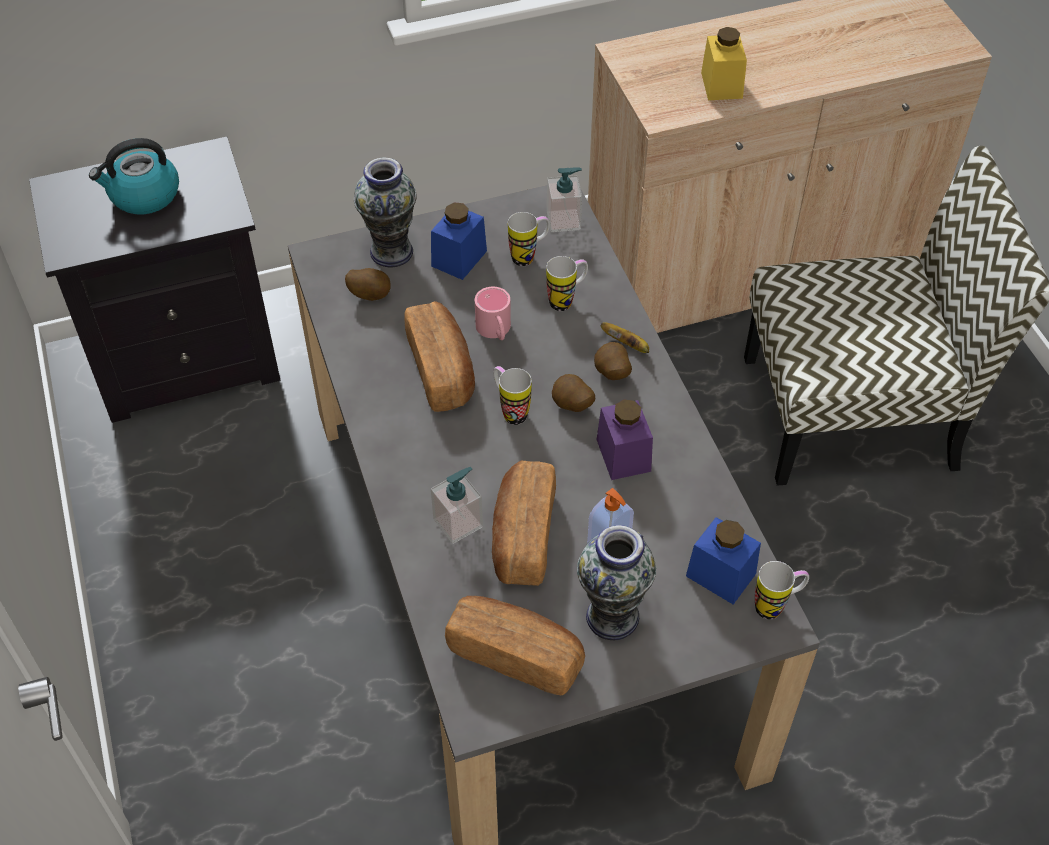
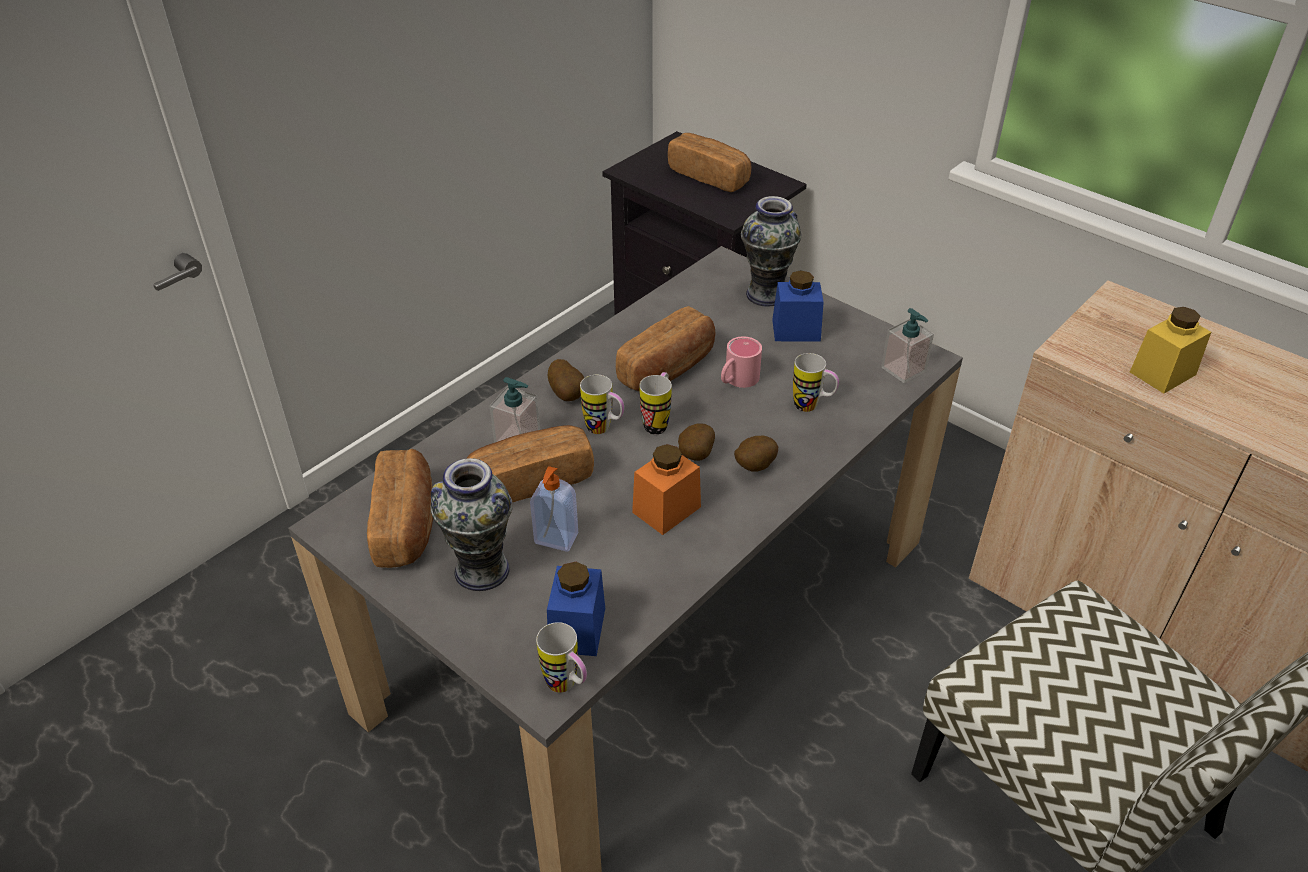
camera: 60 degrees right, 10 degrees down
kettle [89,138,179,214] -> bread [668,133,751,192]
potato [345,268,391,301] -> potato moved to [548,359,584,401]
mug [508,212,550,266] -> mug moved to [580,375,624,434]
purple jar [597,400,653,480] -> orange jar [632,444,701,535]
banana [601,322,650,353] -> none

